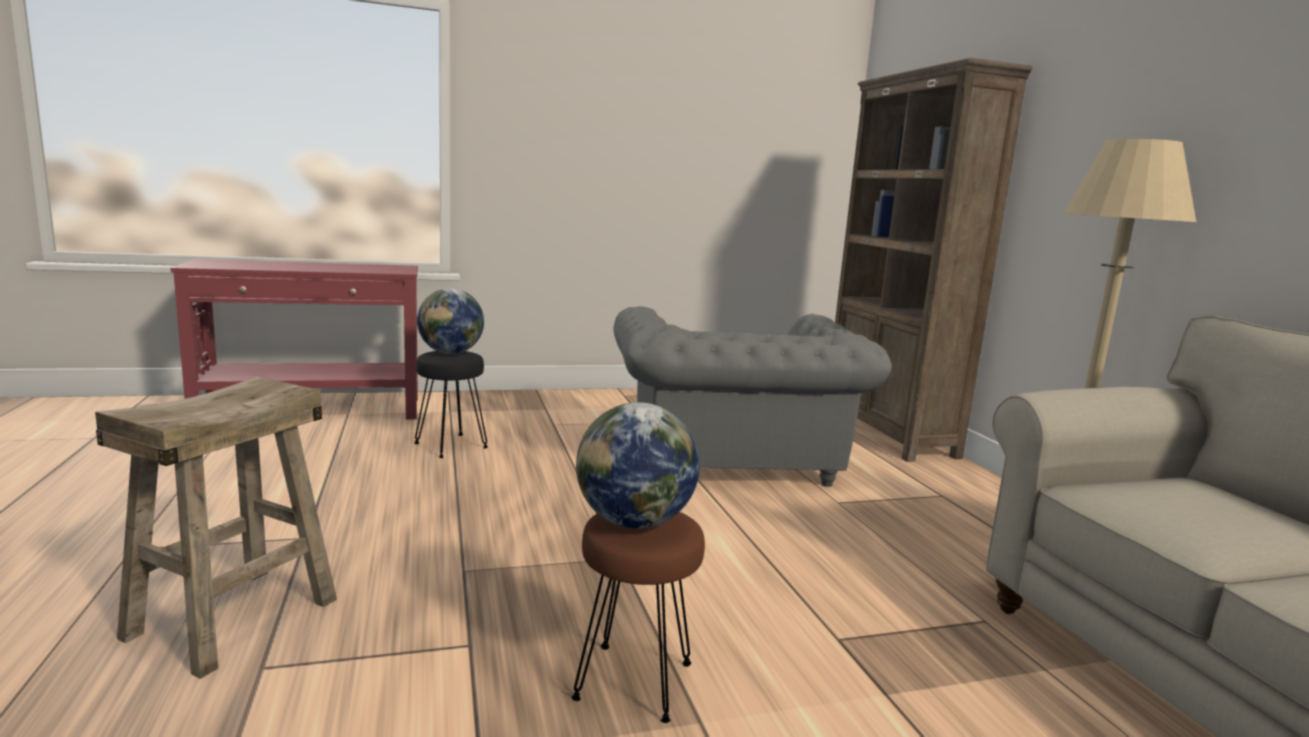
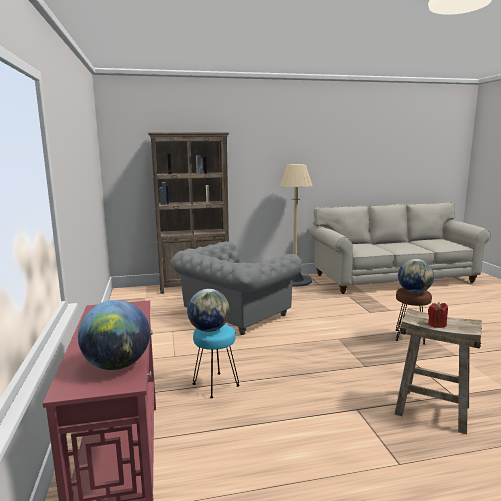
camera: 85 degrees left, 0 degrees up
black stool [414,351,488,458] -> turquoise stool [193,324,240,398]
grey armchair [613,306,892,487] -> grey armchair turned 135 degrees clockwise [170,241,302,335]
none -> globe [78,300,150,370]
none -> red candle [428,302,448,328]

